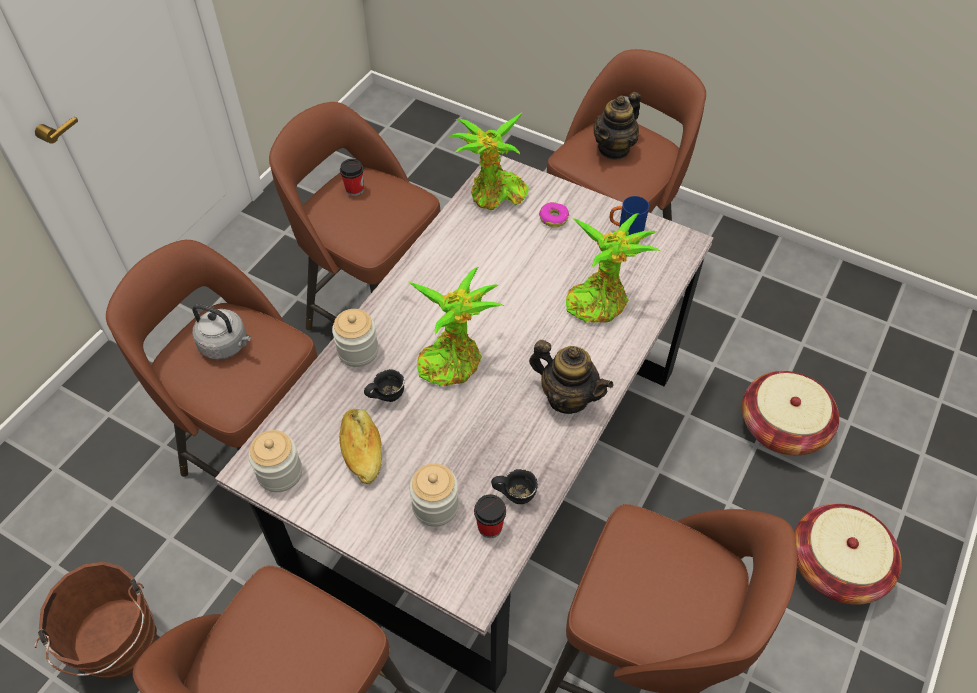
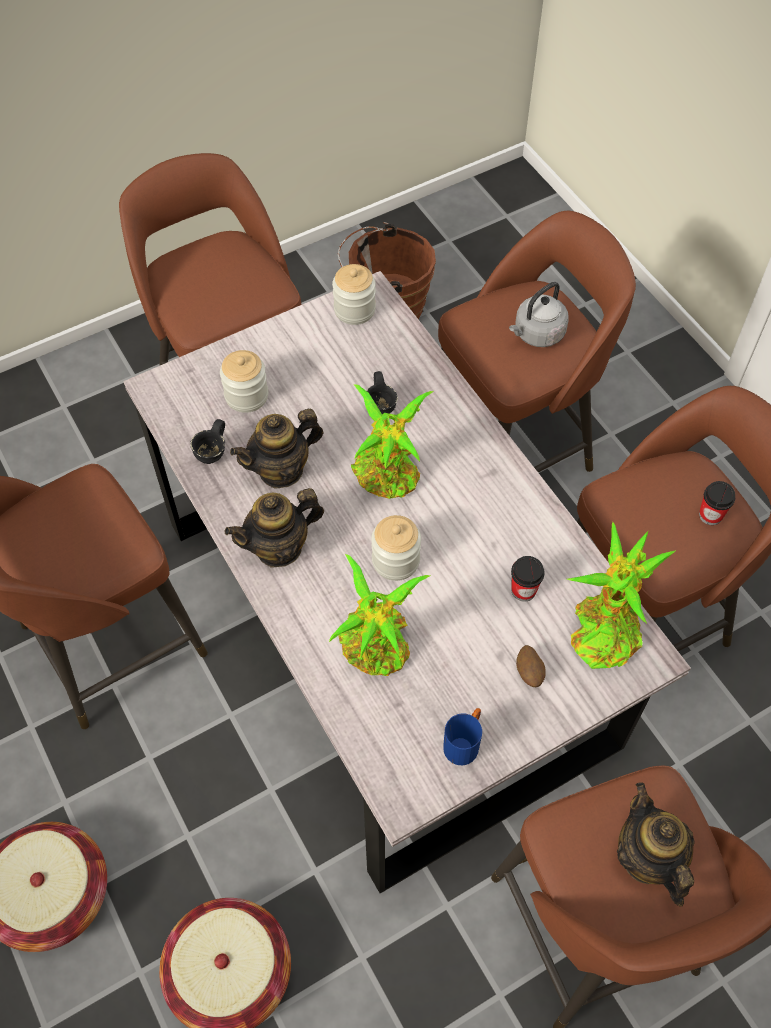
camera: 120 degrees right, 5 degrees up
jar [332,309,379,367] -> jar moved to [371,515,421,581]
bread [339,409,382,484] -> none
cup [474,494,506,538] -> cup moved to [511,556,545,602]
donut [539,202,569,227] -> potato [516,645,546,687]
none -> teapot [230,408,323,489]

